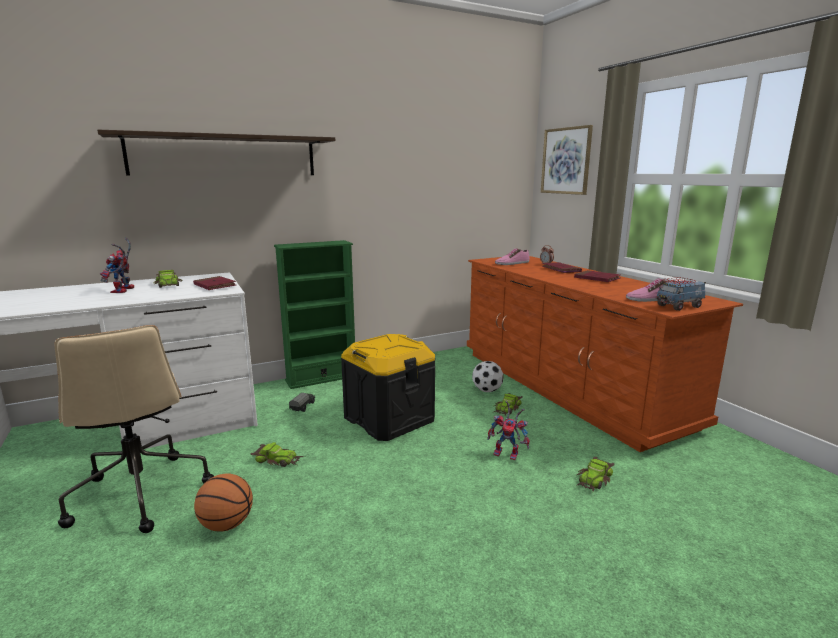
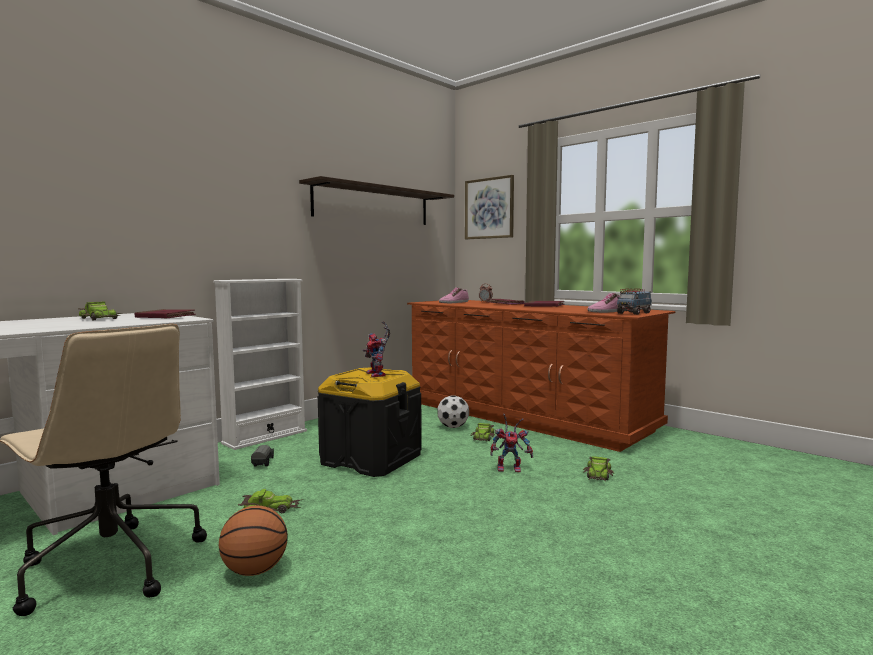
camera: 20 degrees left, 10 degrees down
shelf [97,130,335,176] -> shelf moved to [299,176,454,225]
toy robot [100,238,134,293] -> toy robot moved to [363,321,390,377]
green bookcase [274,240,355,389] -> white bookcase [213,279,307,450]

